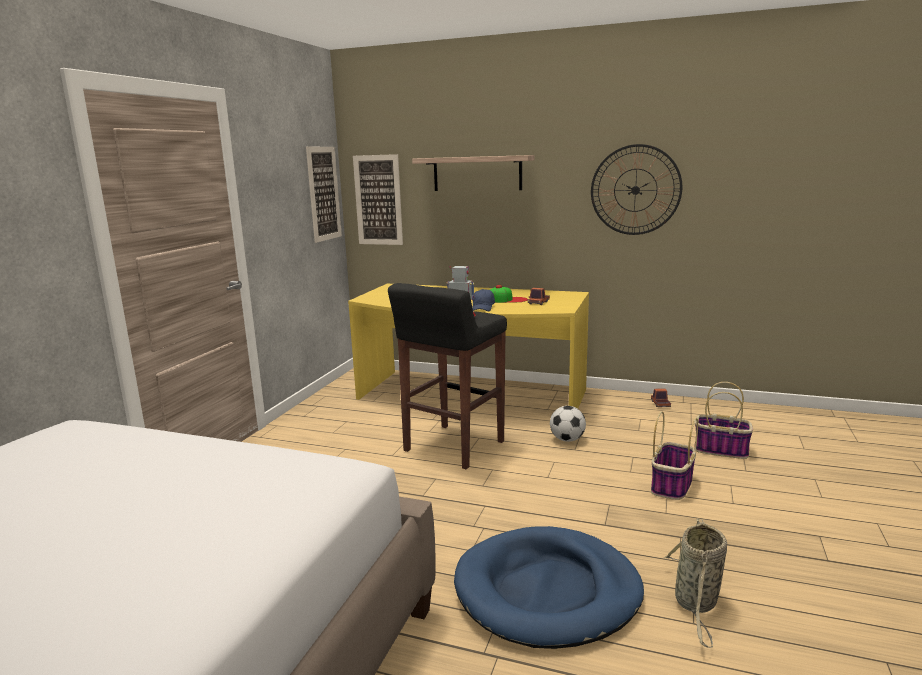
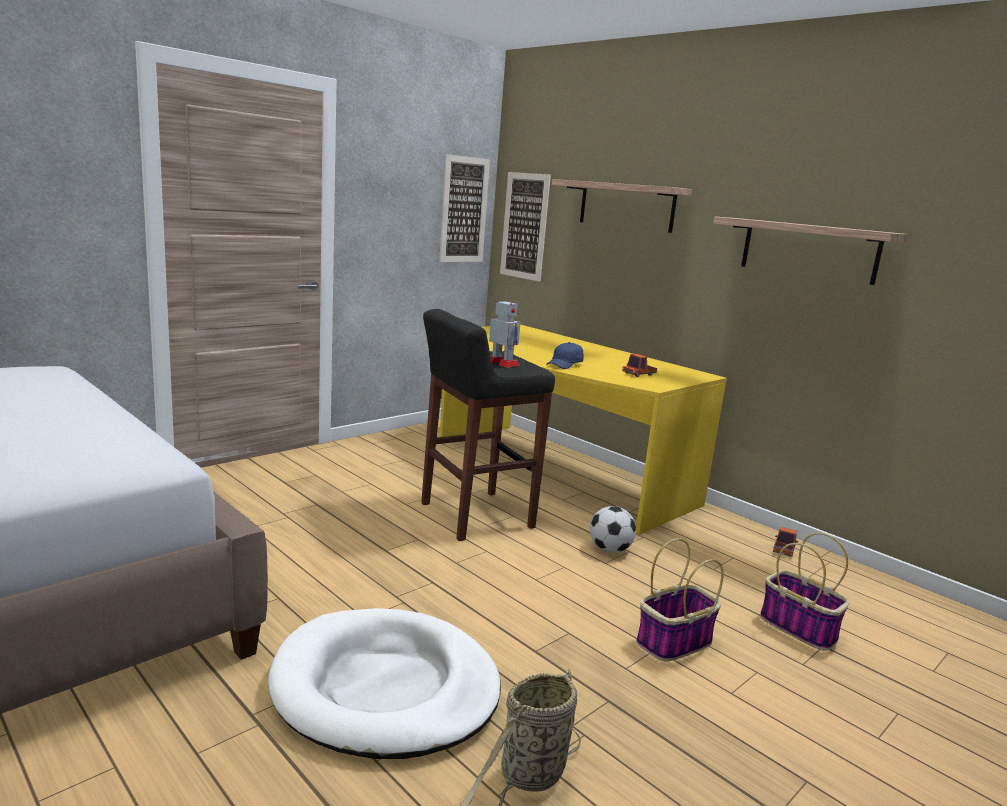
camera: 25 degrees right, 0 degrees up
blue dog bed [454,526,644,649] -> white dog bed [268,608,501,759]
cap [490,285,528,303] -> none
wall clock [591,144,682,235] -> shelf [713,217,907,285]

